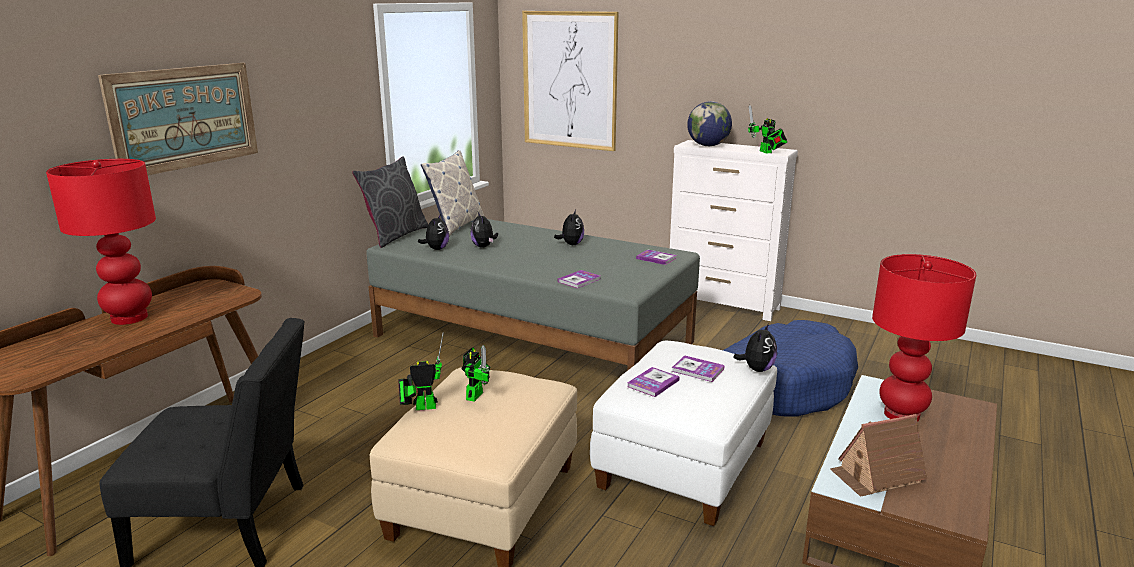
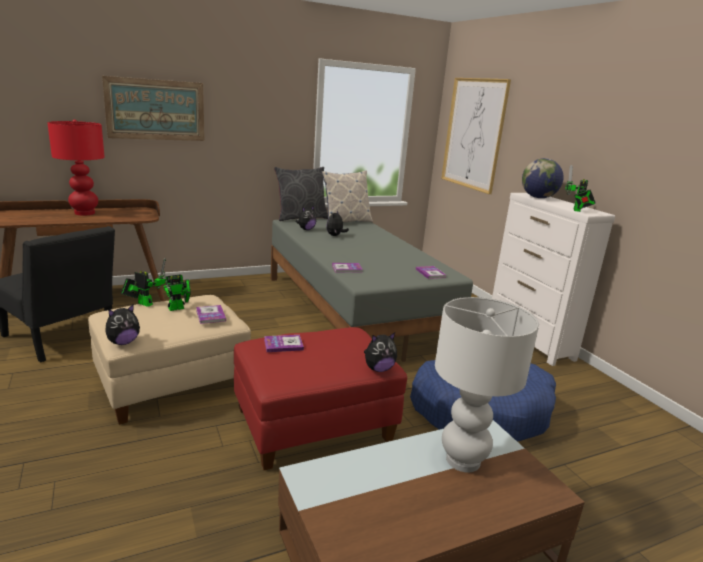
camera: 35 degrees right, 0 degrees up
plush toy [554,210,584,245] -> plush toy moved to [105,305,140,345]
white ottoman [590,341,777,526] -> red ottoman [234,327,407,470]
book [671,355,725,382] -> book moved to [196,305,226,324]
toy house [830,414,927,497] -> none
red table lamp [872,254,976,422] -> white table lamp [435,297,539,472]

